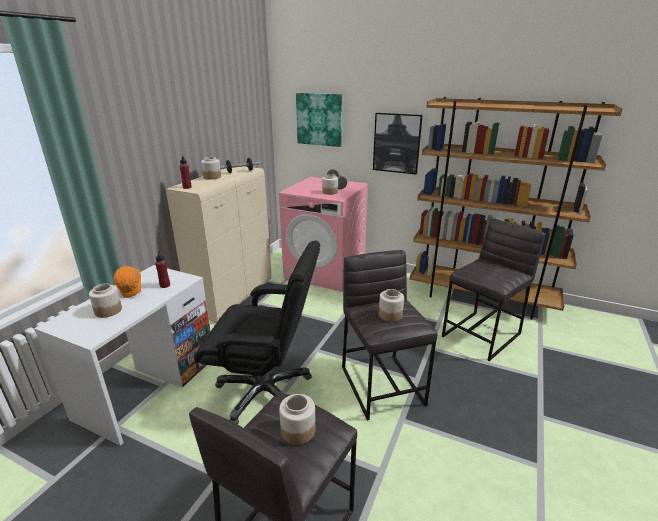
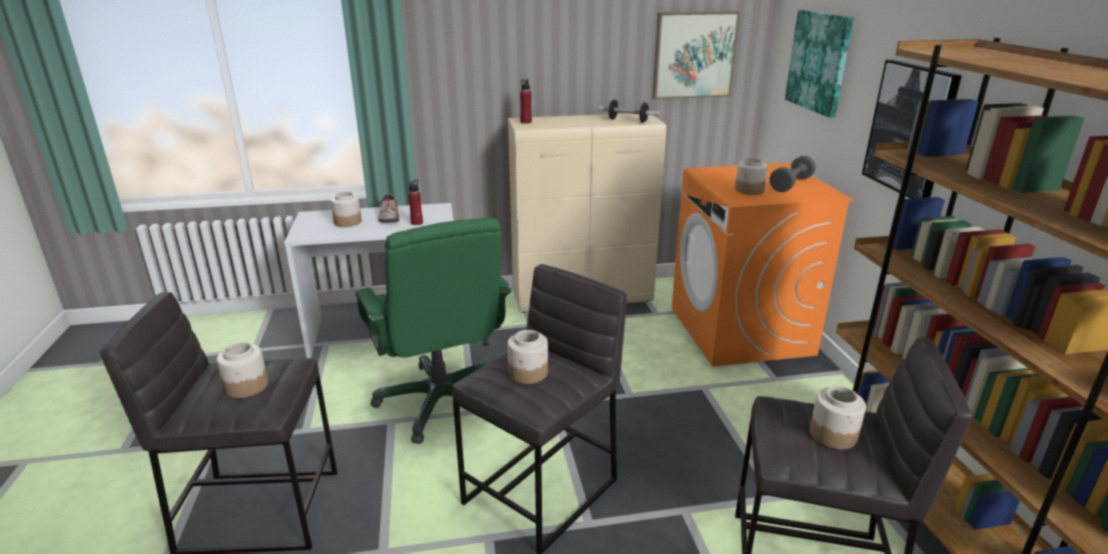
camera: 55 degrees right, 0 degrees up
orange hard hat [114,266,141,298] -> shoe [378,194,399,223]
black office chair [194,241,320,424] -> green office chair [355,218,511,444]
jar [201,157,221,180] -> jar moved to [810,386,866,450]
pink washing machine [279,177,369,292] -> orange washing machine [672,163,853,367]
none -> picture [652,11,740,99]

